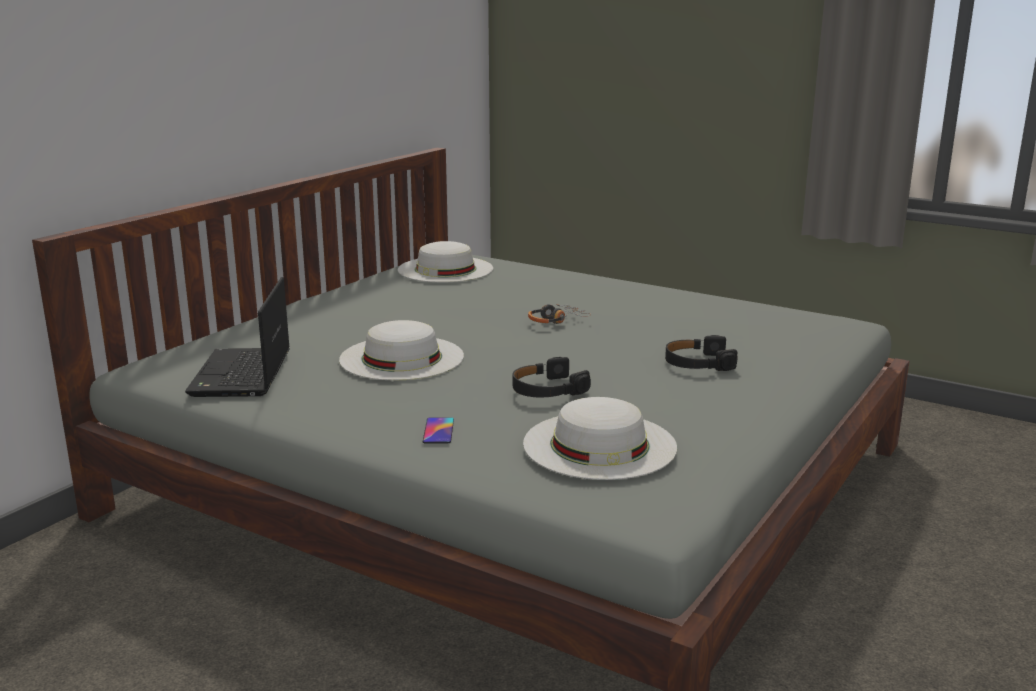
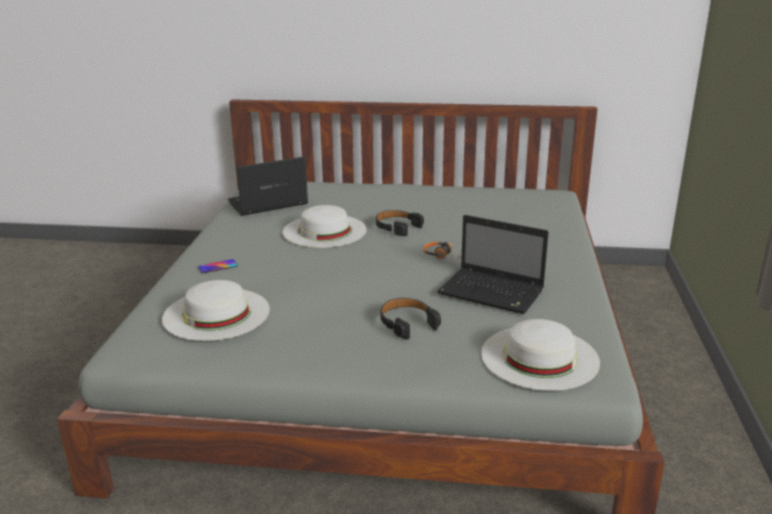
camera: 65 degrees right, 5 degrees up
white hat [398,241,493,282] -> white hat moved to [481,319,600,391]
black headphones [513,357,591,397] -> black headphones moved to [376,210,424,236]
none -> laptop [437,215,549,314]

